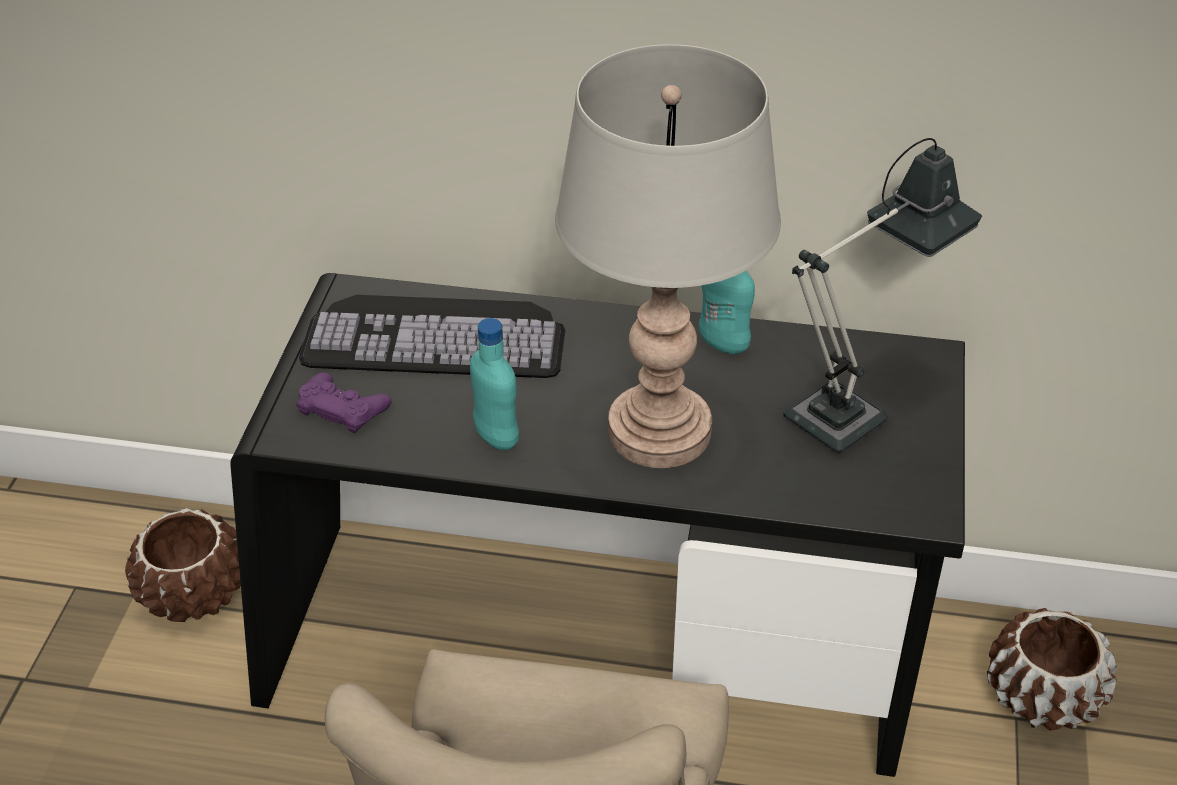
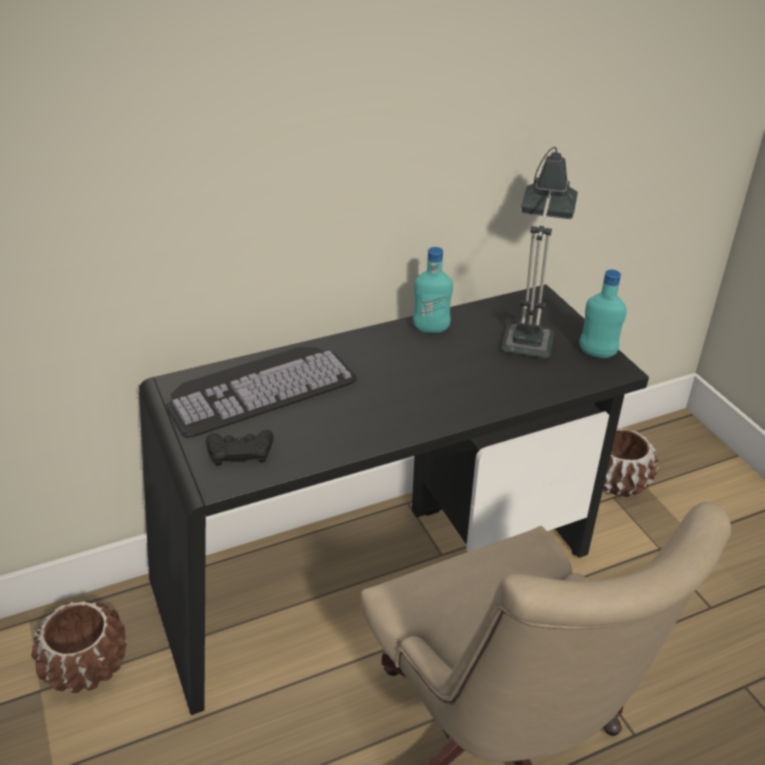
camera: 35 degrees left, 5 degrees down
purple game controller [296,372,391,433] -> black game controller [206,430,273,466]
turquoise bottle [470,318,519,450] -> turquoise bottle moved to [579,270,627,358]
grey table lamp [555,44,781,468] -> none

